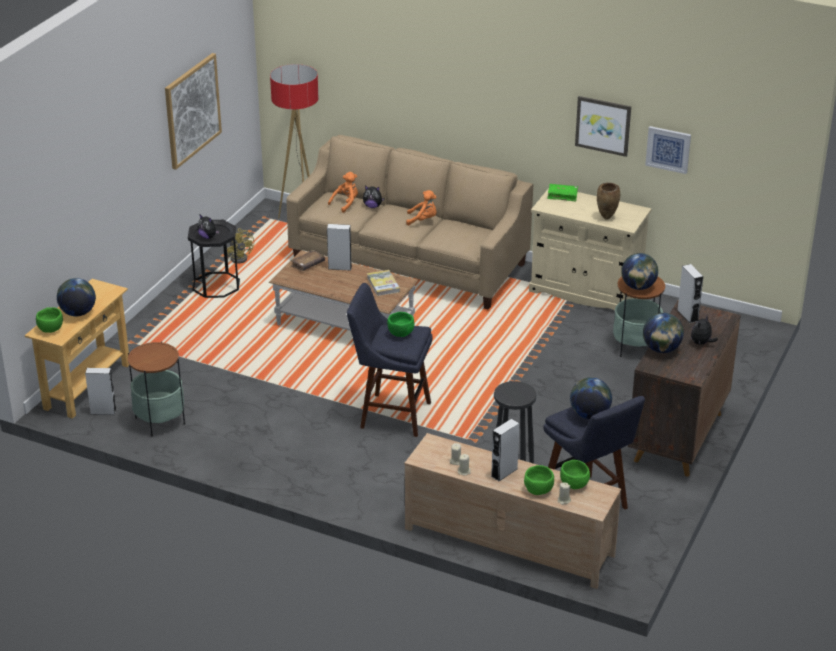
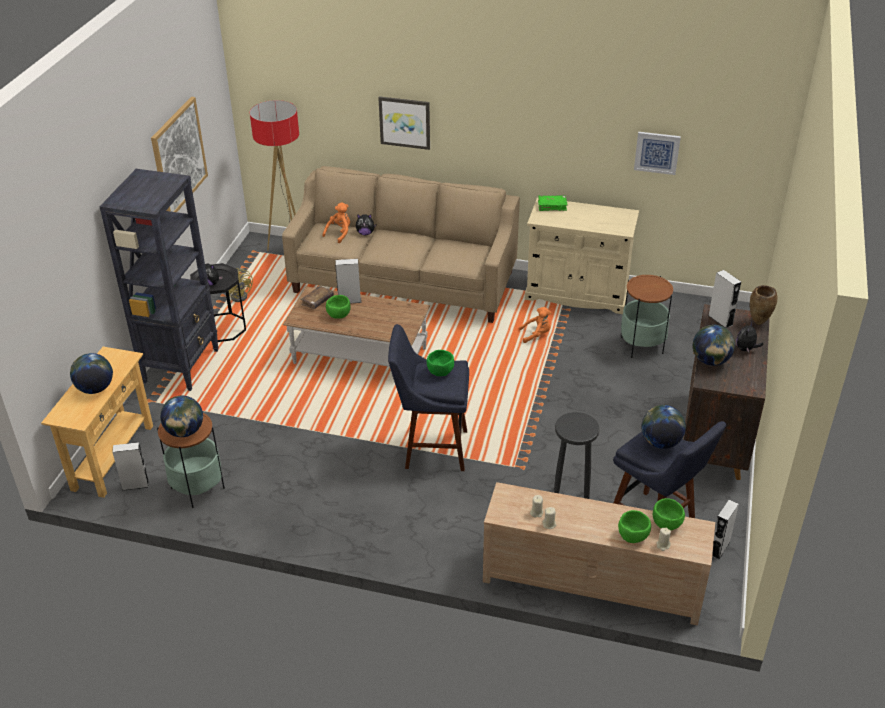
camera: 10 degrees left, 5 degrees up
green bowl [36,307,63,333] -> green bowl moved to [326,295,351,319]
book [367,270,400,296] -> none
orange plush toy [406,190,437,226] -> orange plush toy moved to [519,307,552,343]
grey speaker [491,419,519,481] -> grey speaker moved to [712,500,739,559]
picture [575,96,631,157] -> picture moved to [378,96,430,150]
brown vase [597,183,620,220] -> brown vase moved to [750,285,777,325]
globe [621,253,658,290] -> globe moved to [160,396,203,437]
none -> black bookcase [99,169,219,391]

